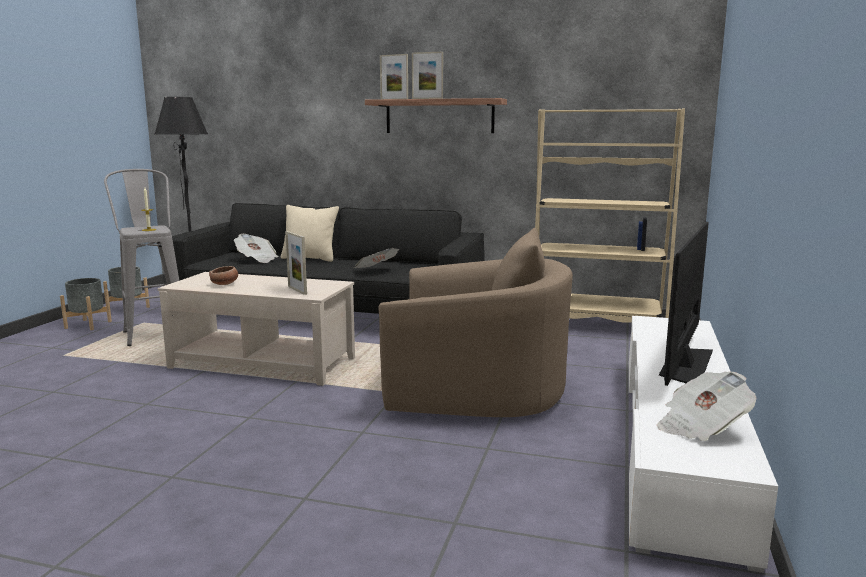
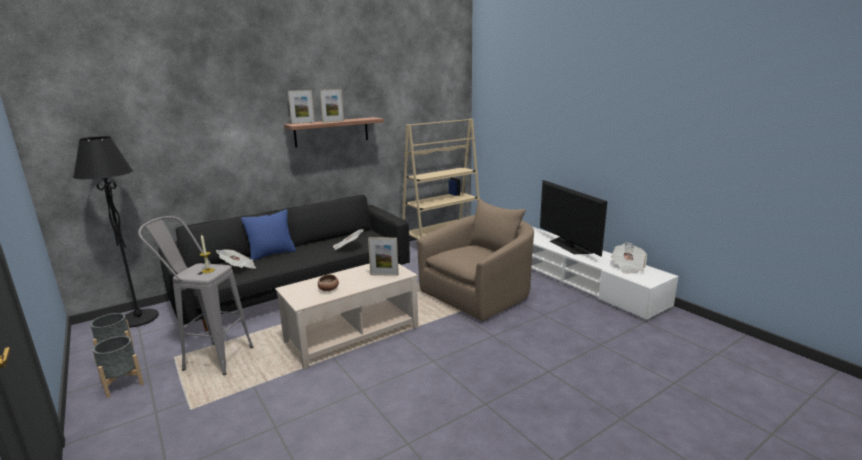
camera: 50 degrees left, 5 degrees up
beige pillow [281,205,339,262] -> blue pillow [241,209,296,261]

